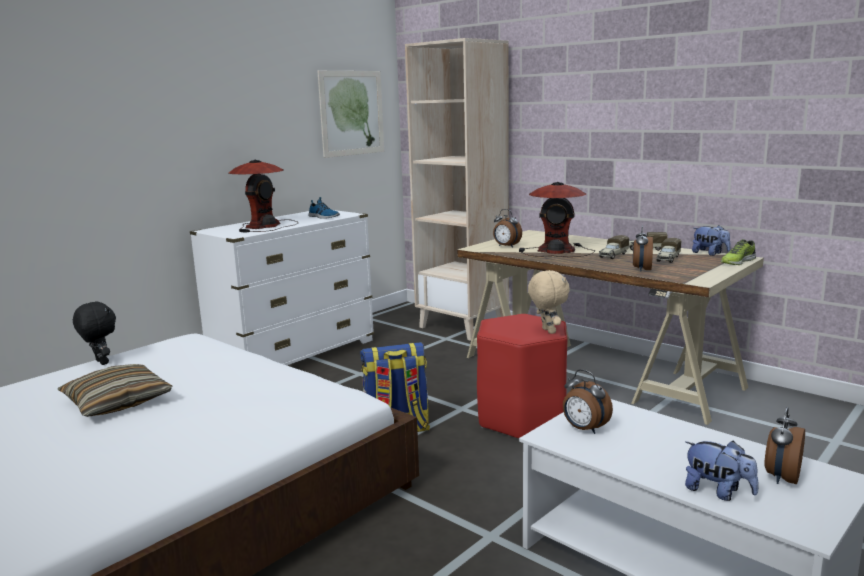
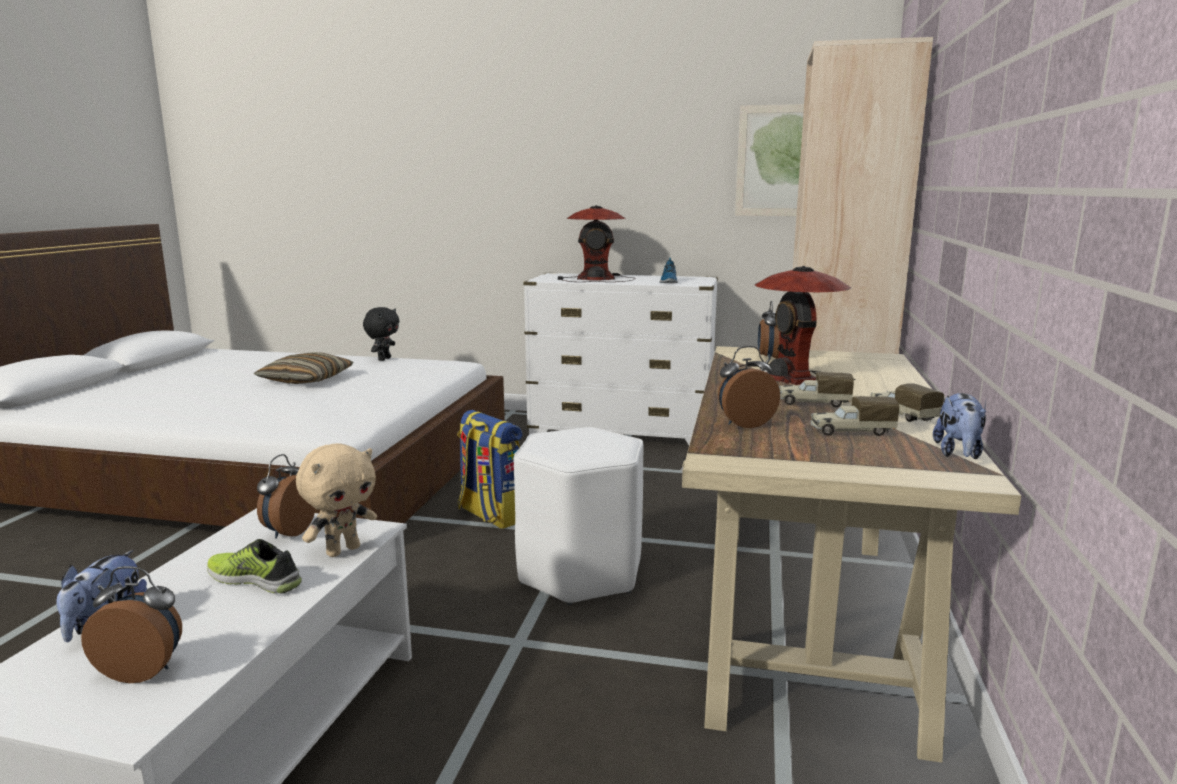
camera: 60 degrees right, 0 degrees up
red stool [477,314,568,438] -> white stool [514,427,644,605]
beige plush toy [528,270,570,334] -> beige plush toy moved to [296,443,377,557]
shoe [721,239,756,265] -> shoe moved to [207,539,302,594]

